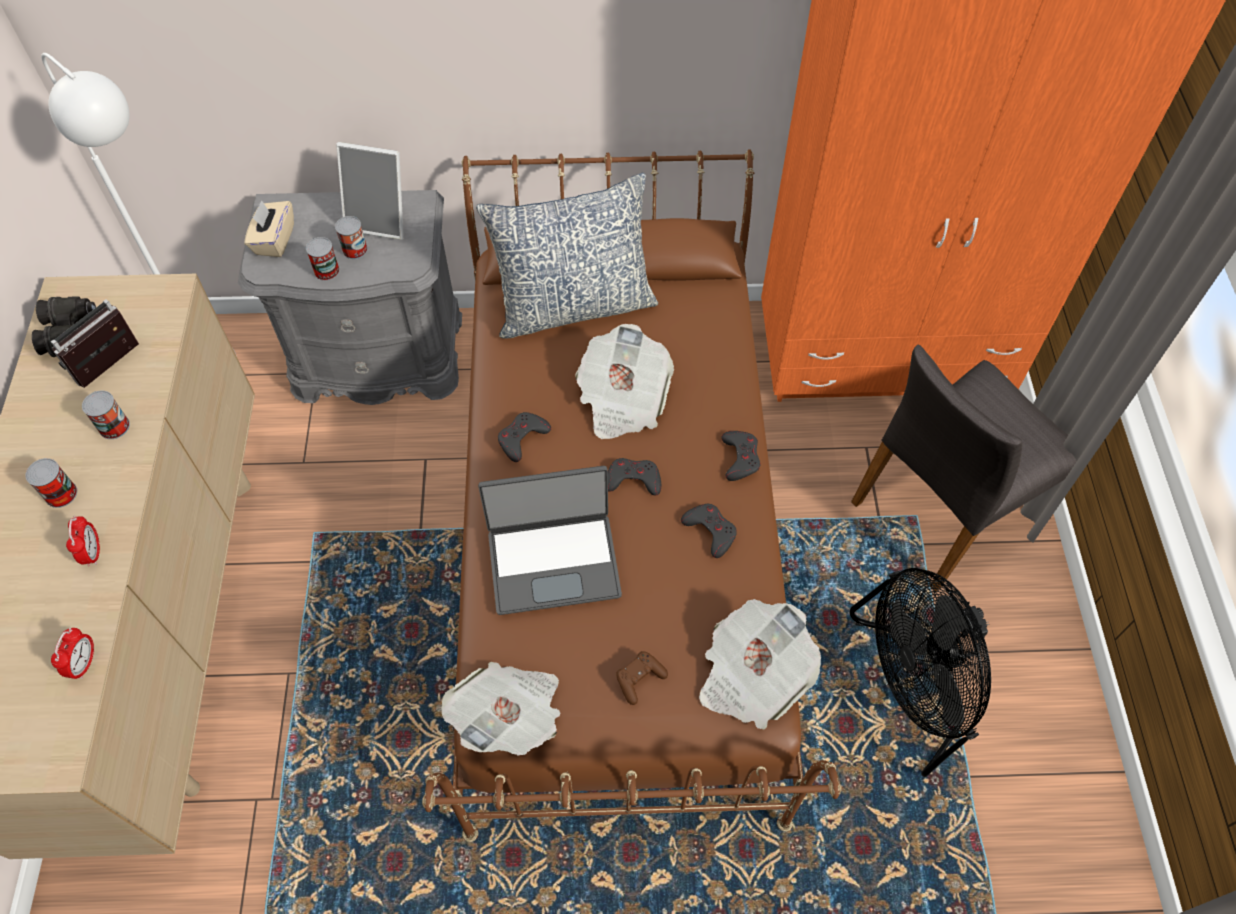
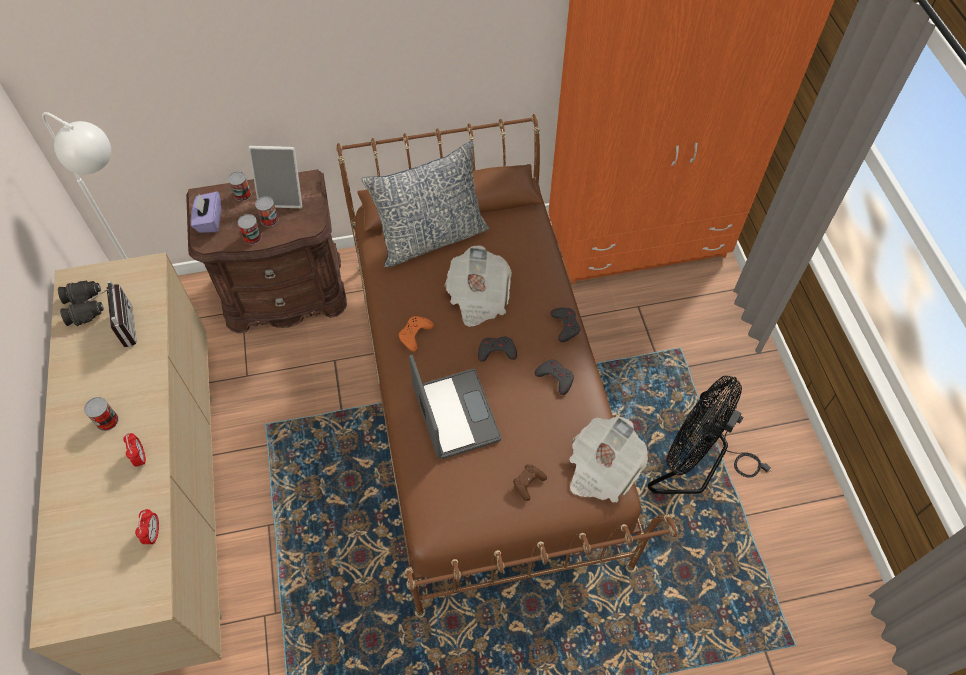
camera: 10 degrees left, 0 degrees up
radio [51,299,139,388] -> radio turned 135 degrees clockwise [85,281,137,347]
can [82,391,130,439] -> can moved to [228,171,252,201]
grey nightstand [238,190,462,405] -> brown nightstand [186,169,347,333]
beige tissue box [244,200,294,257] -> purple tissue box [191,191,222,233]
newspaper [441,662,561,756] -> none
laptop [478,466,622,615] -> laptop turned 90 degrees counterclockwise [409,355,501,459]
grey game controller [498,412,551,462] -> orange game controller [399,316,434,352]
black fan [850,568,991,777] -> black fan turned 60 degrees clockwise [648,376,771,494]
grey chair [851,344,1076,591] -> none

